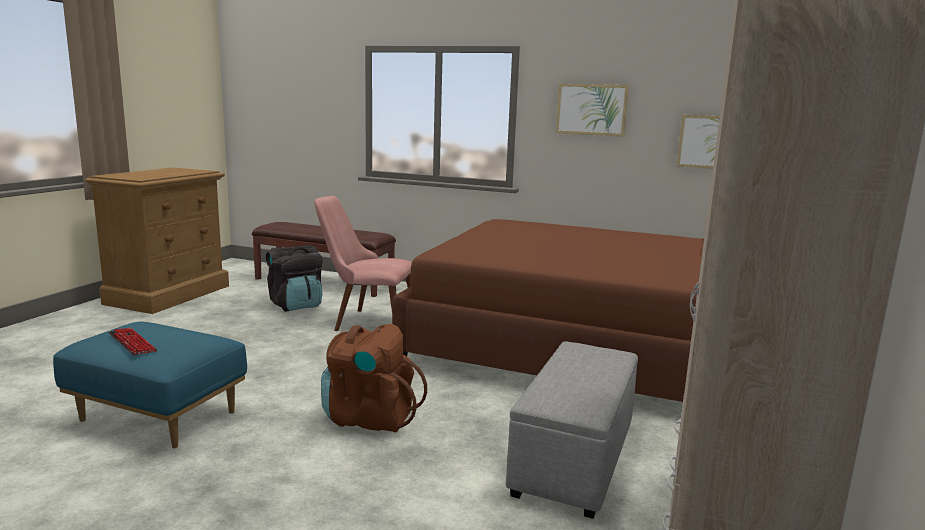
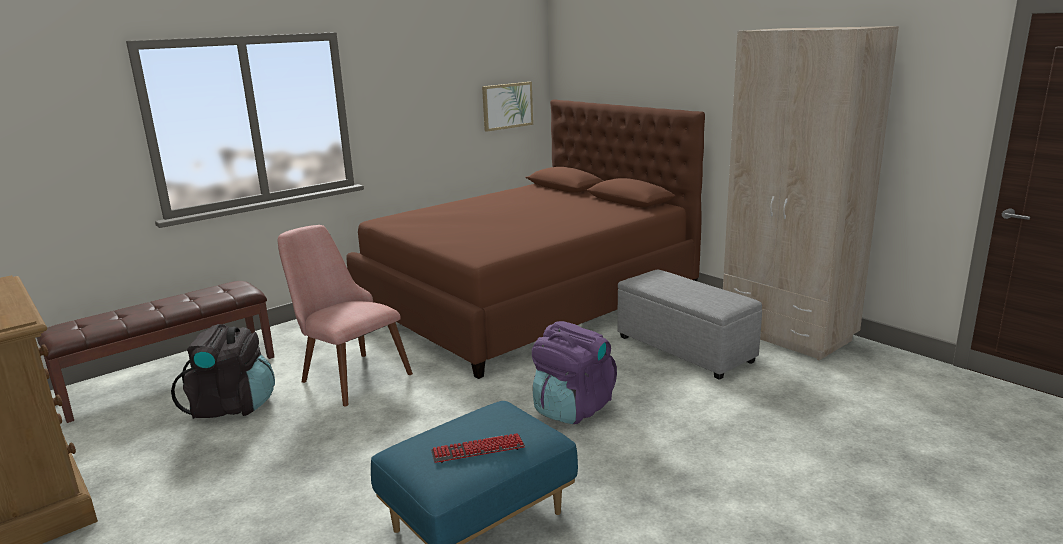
camera: 60 degrees left, 5 degrees up
pink chair [314,196,412,331] -> pink chair turned 90 degrees clockwise [278,225,413,406]
brown backpack [321,324,427,432] -> purple backpack [532,321,617,424]
picture [556,84,629,136] -> none

